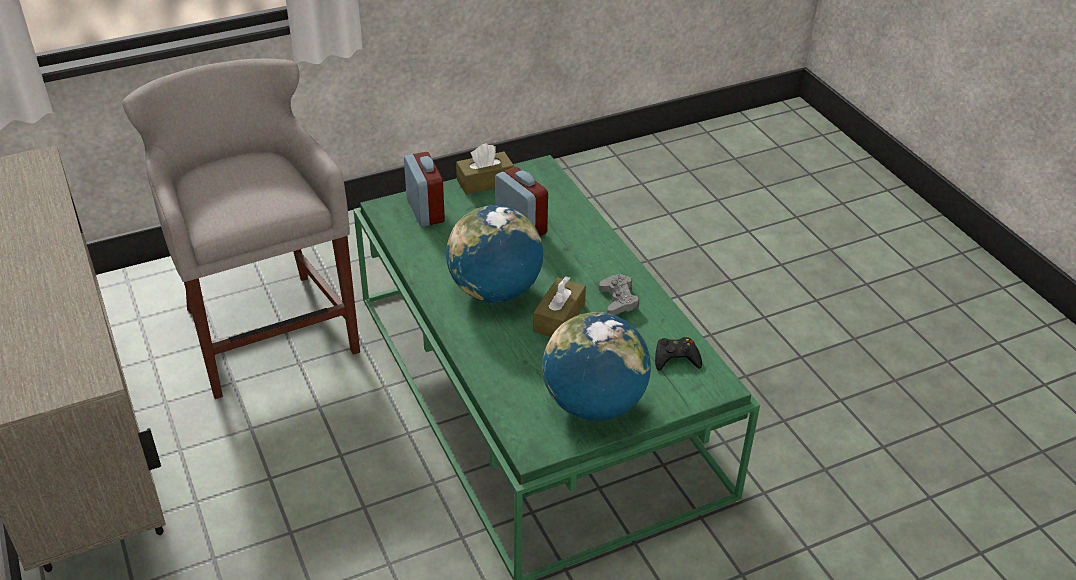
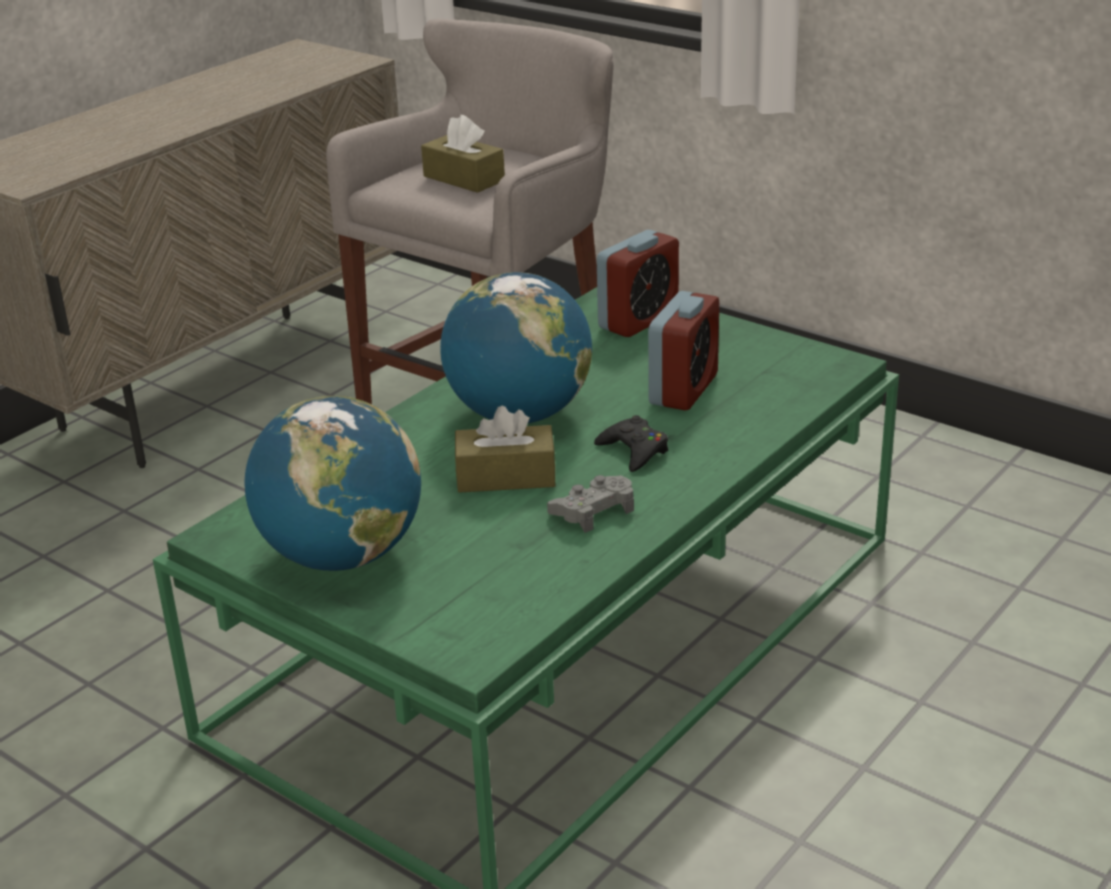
camera: 65 degrees right, 10 degrees down
brown tissue box [456,143,514,195] -> brown tissue box moved to [421,115,505,193]
black game controller [655,337,702,371] -> black game controller moved to [594,415,668,472]

